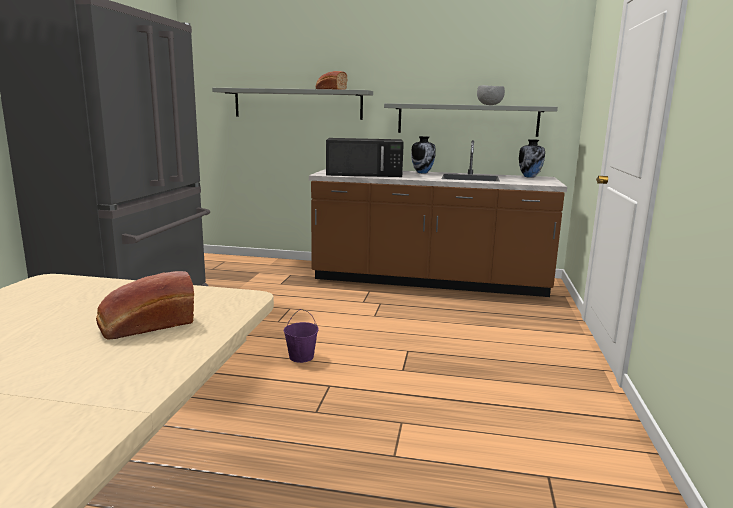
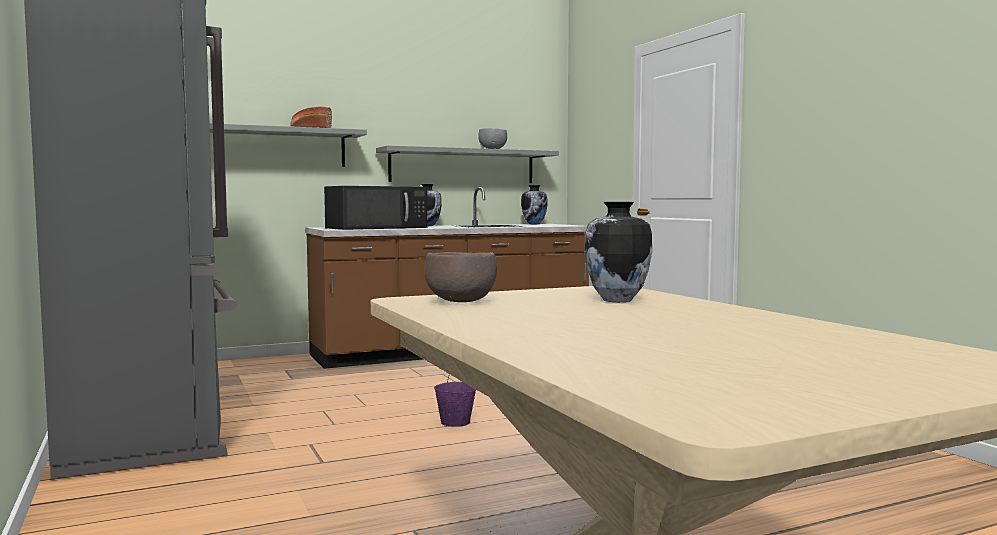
camera: 35 degrees left, 10 degrees down
bread [96,271,194,339] -> vase [585,202,652,302]
none -> brown bowl [425,252,497,302]

